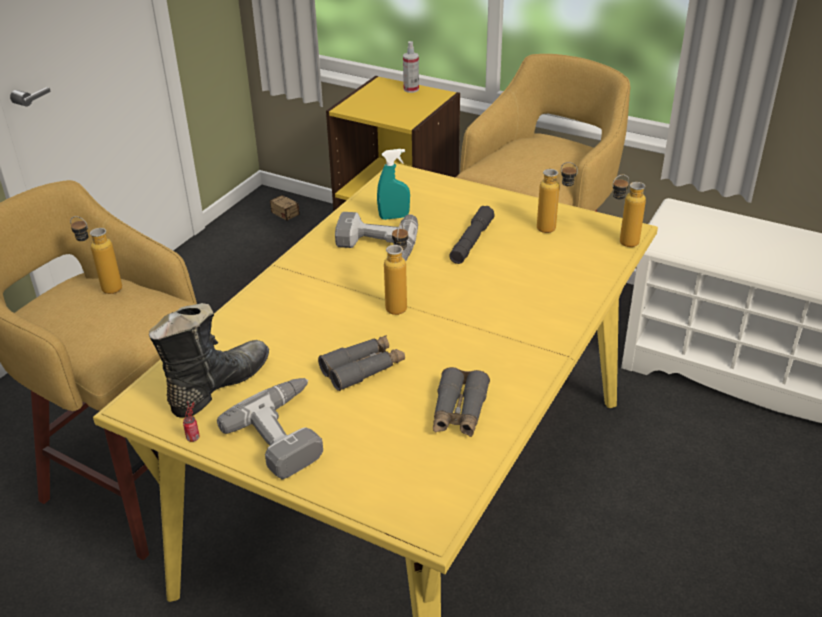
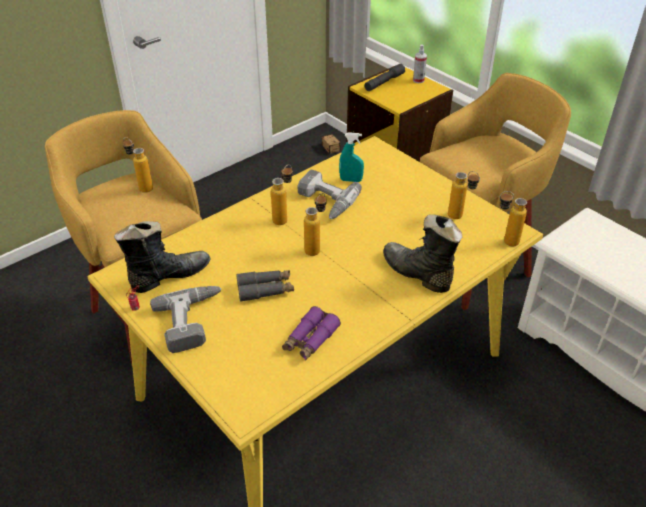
camera: 20 degrees right, 5 degrees up
grey binoculars [433,367,490,437] -> purple binoculars [282,306,341,361]
grey flashlight [449,206,495,264] -> grey flashlight moved to [364,64,405,91]
none -> bottle [271,164,293,225]
none -> black boot [383,214,462,293]

